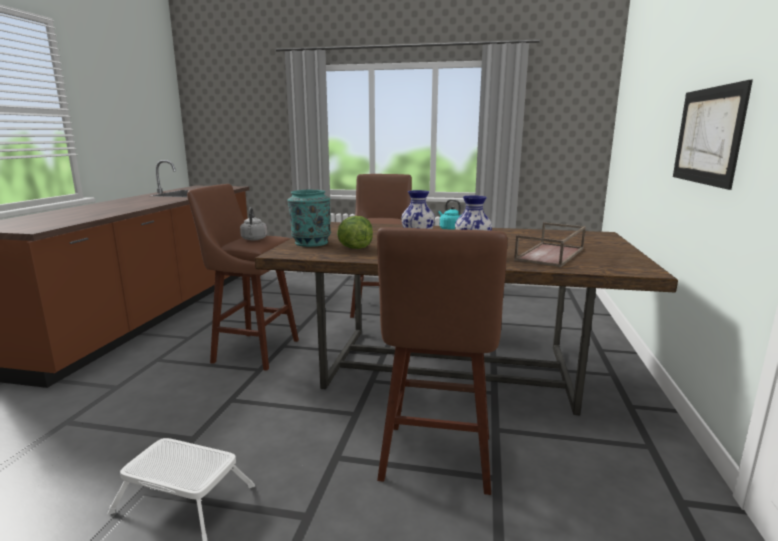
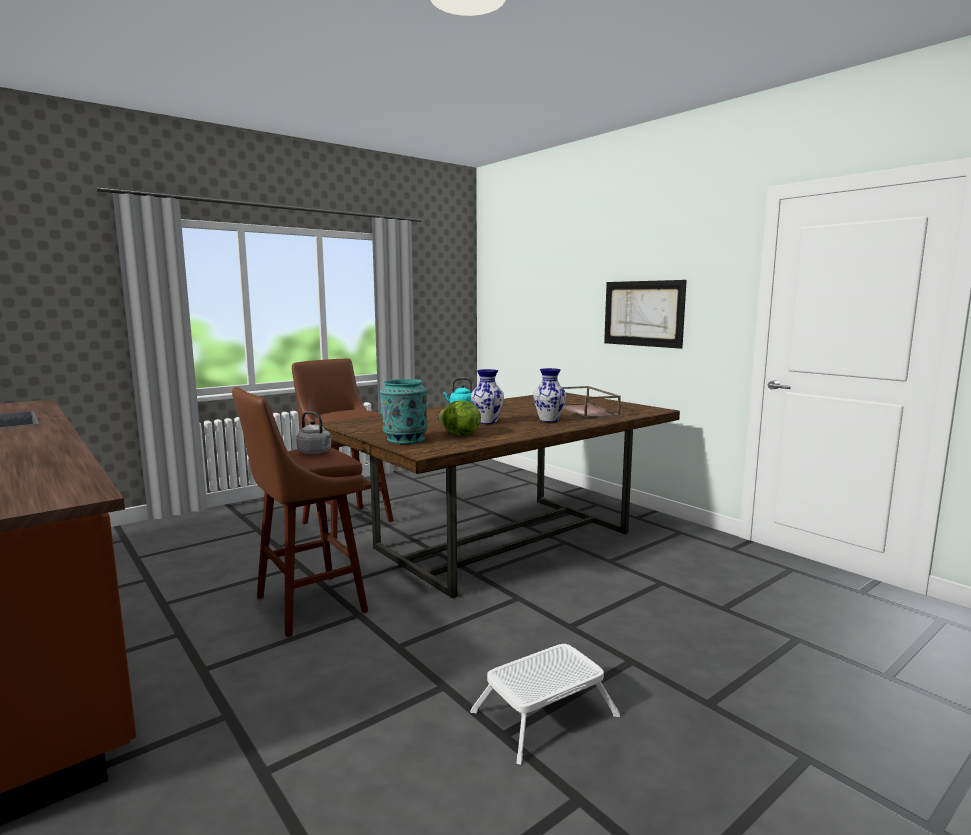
camera: 50 degrees left, 5 degrees down
brown stool [377,227,507,495] -> none

